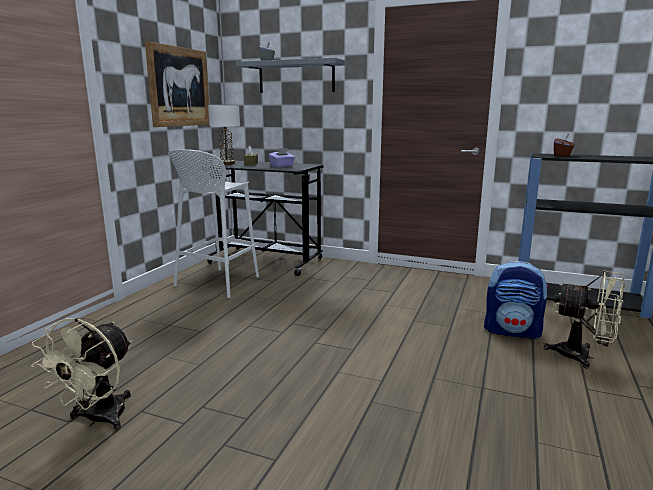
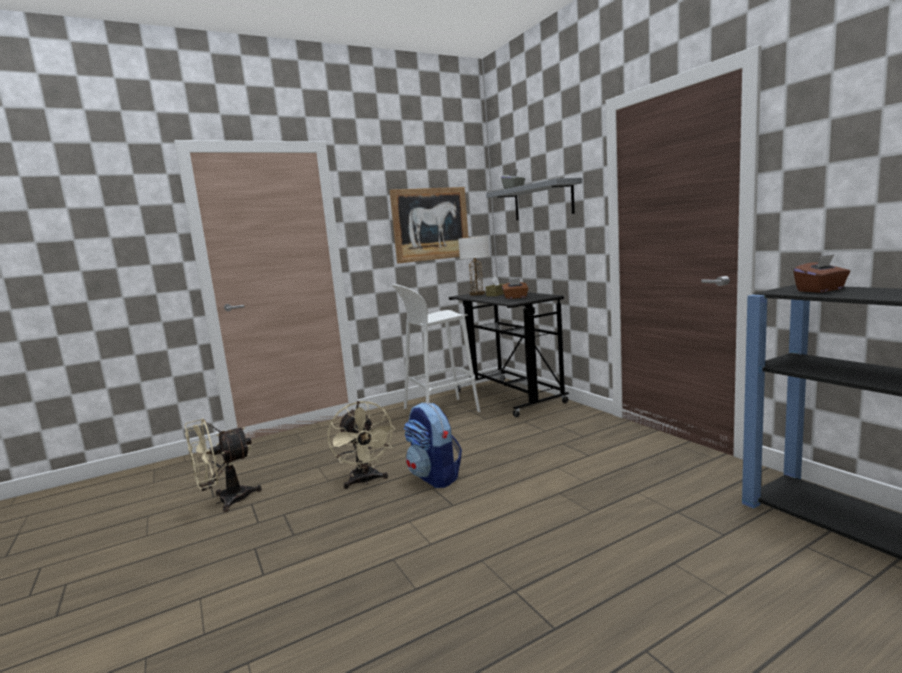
camera: 40 degrees right, 5 degrees down
purple tissue box [269,148,295,167] -> brown tissue box [502,279,528,299]
backpack [484,261,549,339] -> backpack moved to [404,402,462,488]
beige fan [544,271,625,369] -> beige fan moved to [327,401,395,489]

